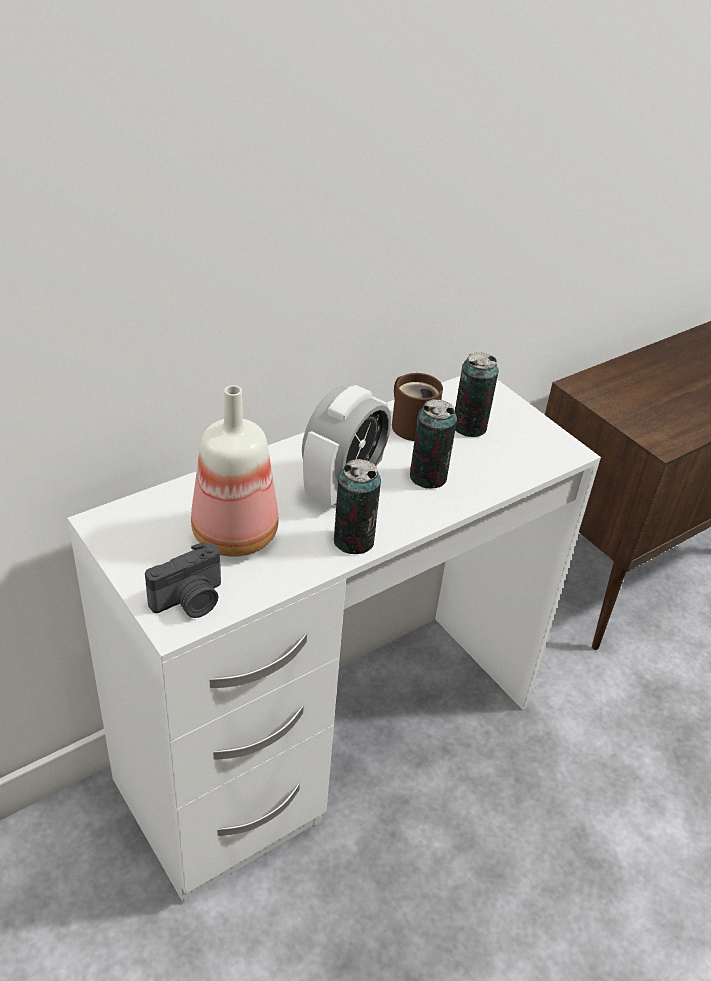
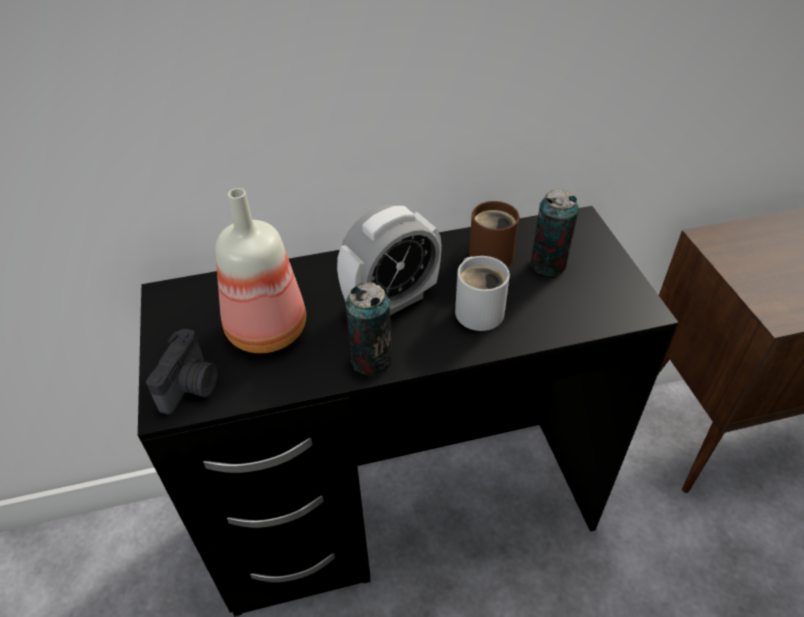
camera: 25 degrees right, 5 degrees up
white desk [67,376,601,903] -> black desk [138,206,679,617]
camera [145,542,221,618] -> camera turned 60 degrees counterclockwise [146,329,218,415]
can [410,399,457,489] -> white mug [455,256,510,331]

